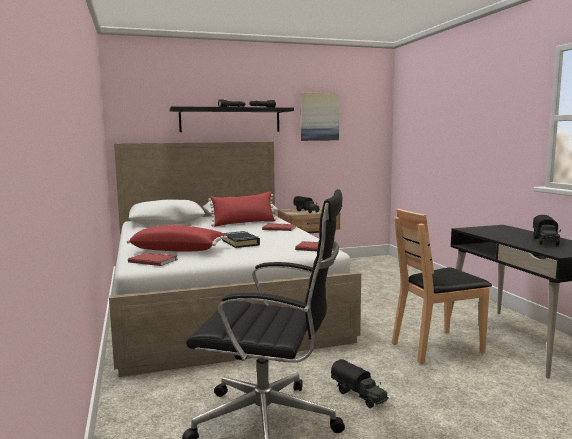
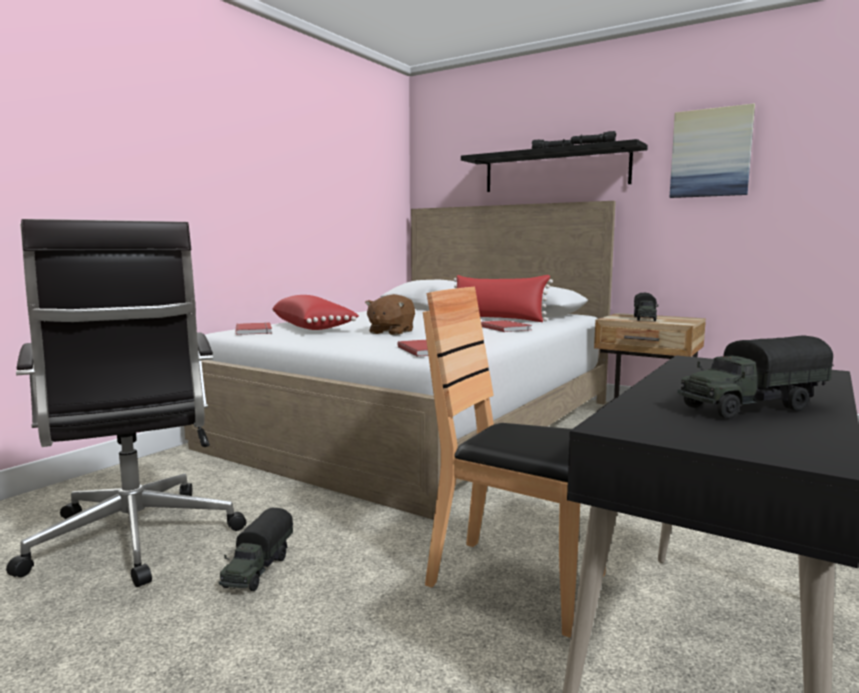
camera: 50 degrees right, 0 degrees up
black book [222,231,260,248] -> brown plush toy [365,294,415,335]

